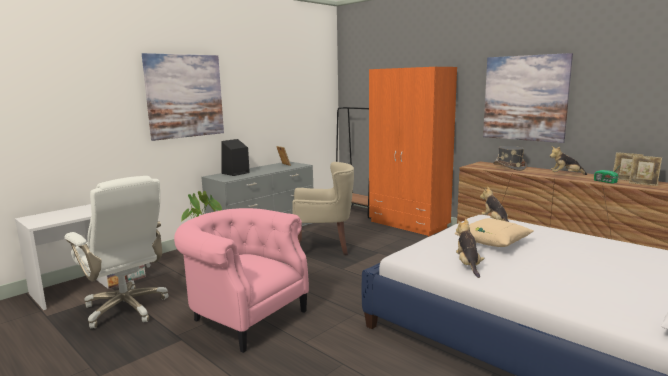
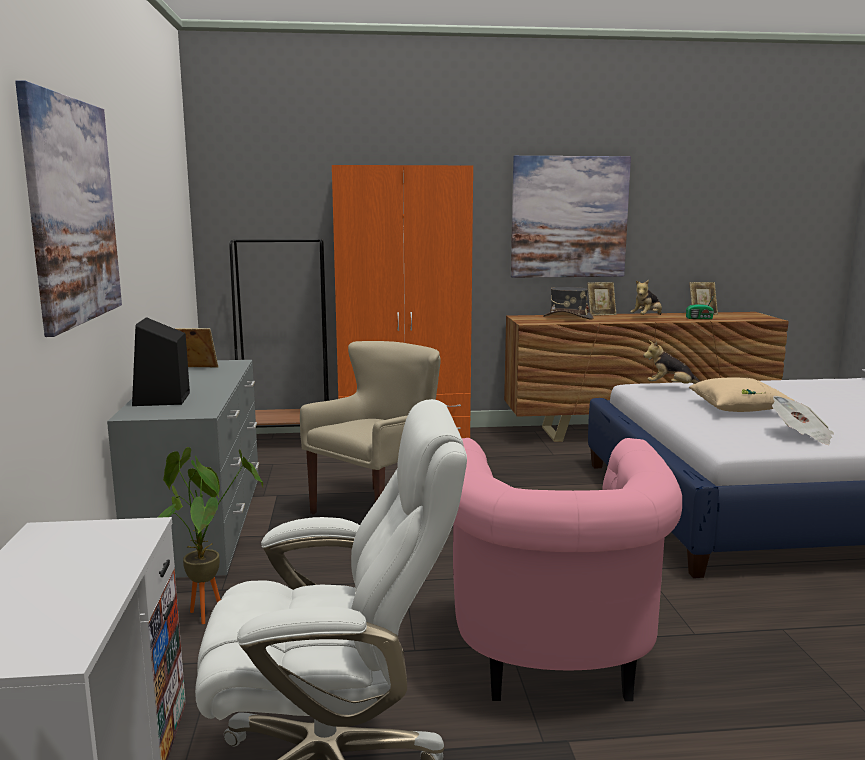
camera: 50 degrees left, 0 degrees up
pink armchair [174,208,309,353] -> pink armchair turned 75 degrees counterclockwise [453,438,682,701]
plush toy [456,219,484,278] -> newspaper [772,396,834,445]
picture frame [629,155,662,186] -> picture frame moved to [587,282,617,316]

